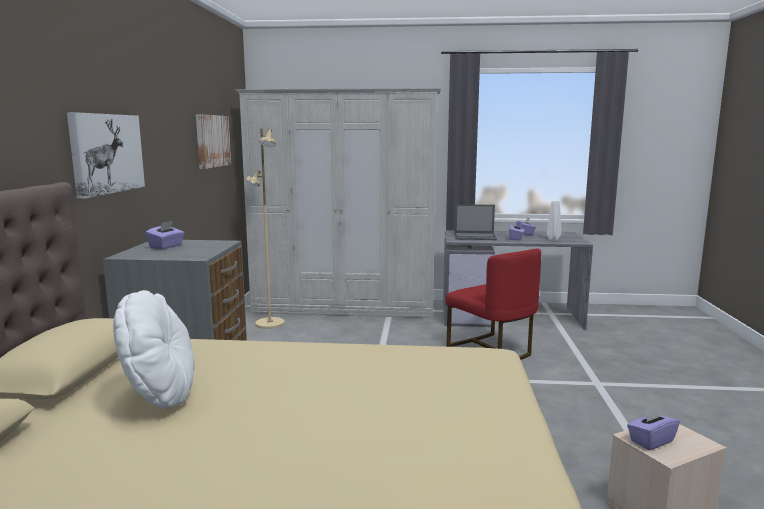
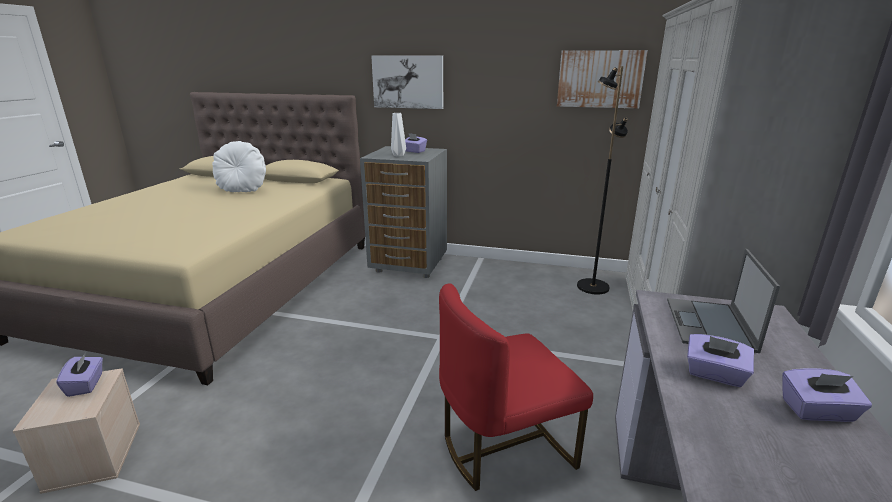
camera: 100 degrees right, 10 degrees up
beige floor lamp [245,129,285,329] -> black floor lamp [577,66,628,295]
white vase [547,201,561,241] -> white vase moved to [391,113,406,157]

